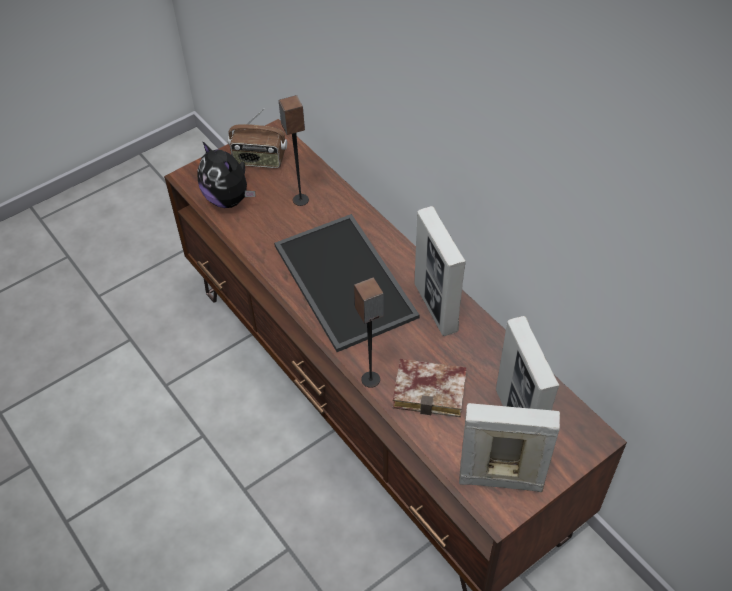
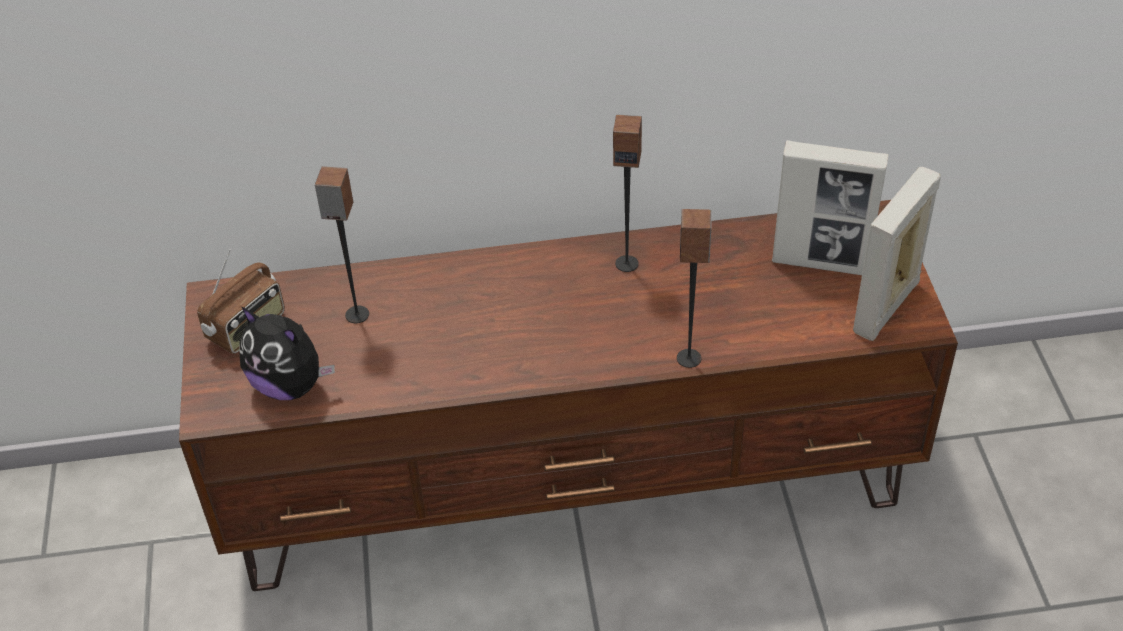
camera: 60 degrees left, 5 degrees down
plush toy [197,141,255,208] -> plush toy turned 45 degrees clockwise [239,307,335,400]
tray [274,214,420,352] -> none
book [393,359,467,417] -> none
picture frame [415,206,466,336] -> speaker [613,114,642,272]

